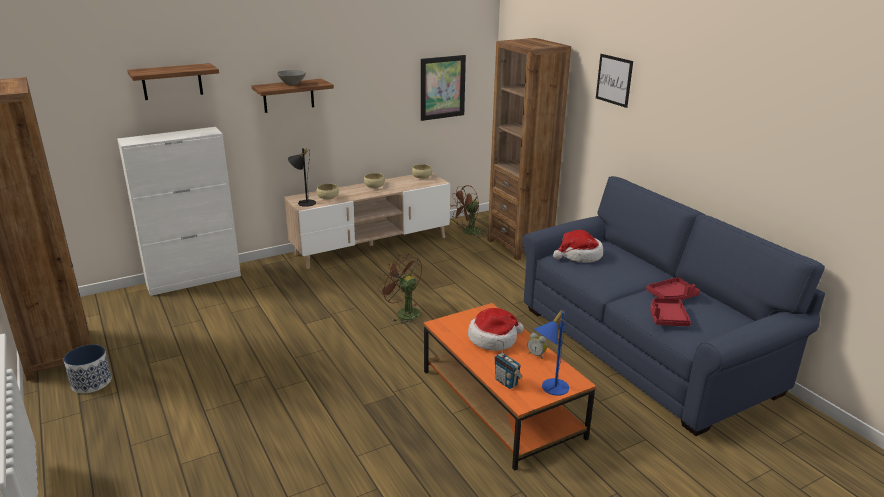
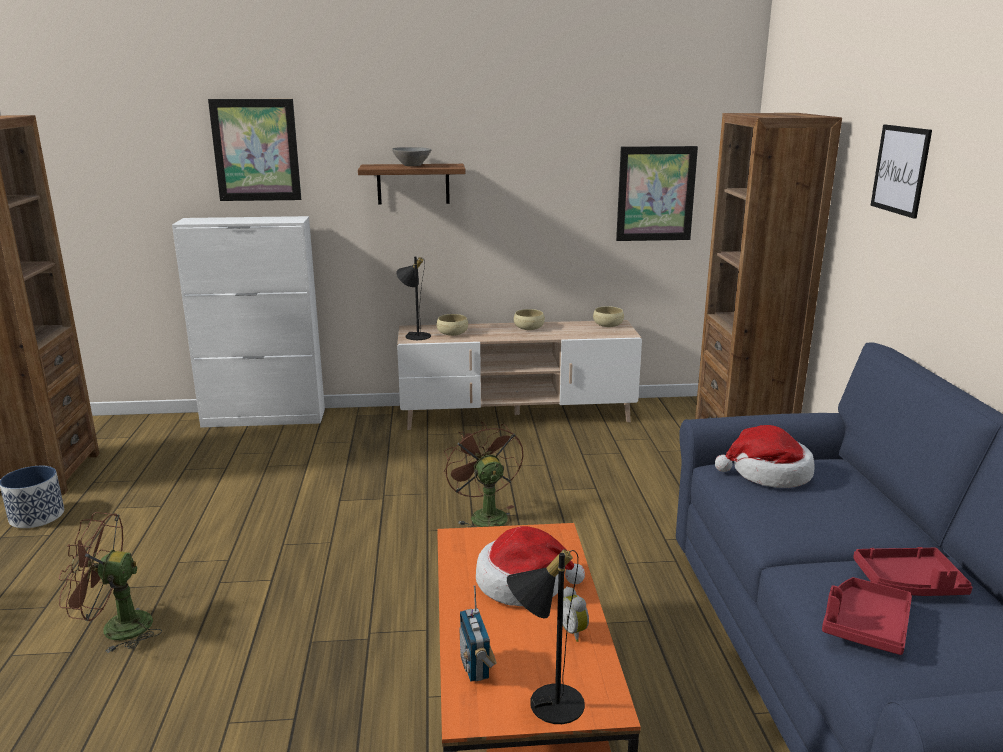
camera: 25 degrees right, 5 degrees down
shelf [127,63,219,100] -> picture [208,99,301,201]
brown fan [450,185,487,238] -> brown fan moved to [59,512,162,653]
blue table lamp [535,311,569,396] -> black table lamp [507,549,585,724]

